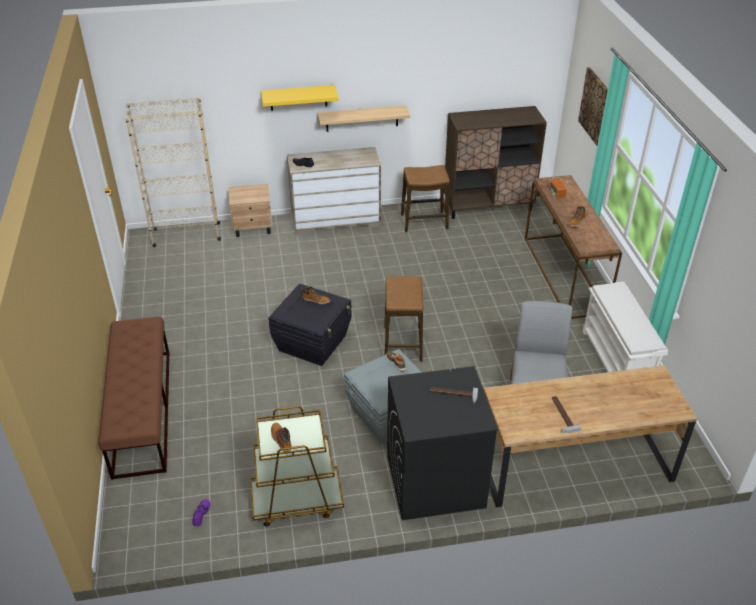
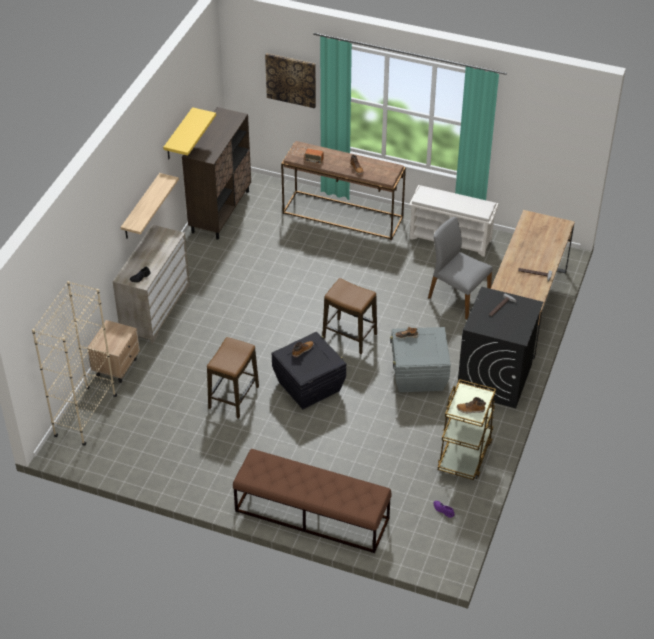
camera: 60 degrees left, 5 degrees up
yellow shelf [261,85,339,111] -> yellow shelf moved to [163,107,216,159]
stool [401,165,450,232] -> stool moved to [207,337,259,419]

